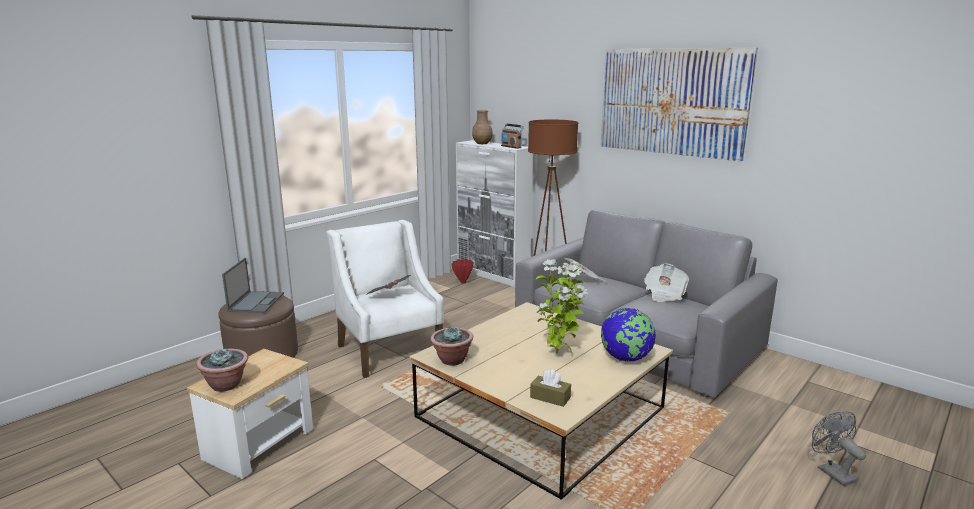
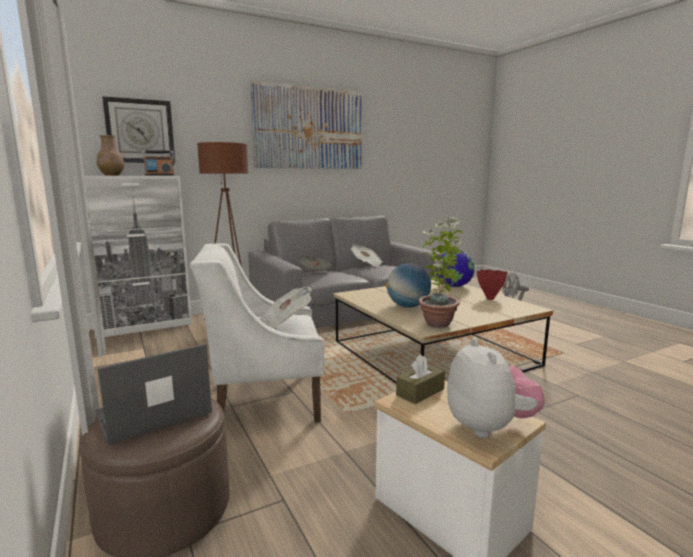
camera: 70 degrees left, 5 degrees down
potted plant [196,349,248,392] -> plush toy [447,338,545,438]
laptop [222,258,284,313] -> laptop turned 60 degrees counterclockwise [95,344,212,445]
red vase [451,259,473,284] -> red vase moved to [477,270,507,300]
brown tissue box [530,369,571,407] -> brown tissue box moved to [396,355,445,404]
none -> wall clock [102,96,175,163]
none -> globe [386,263,431,308]

